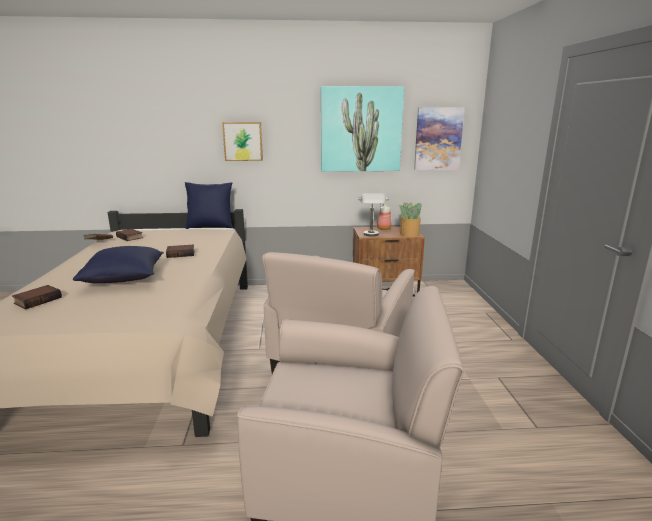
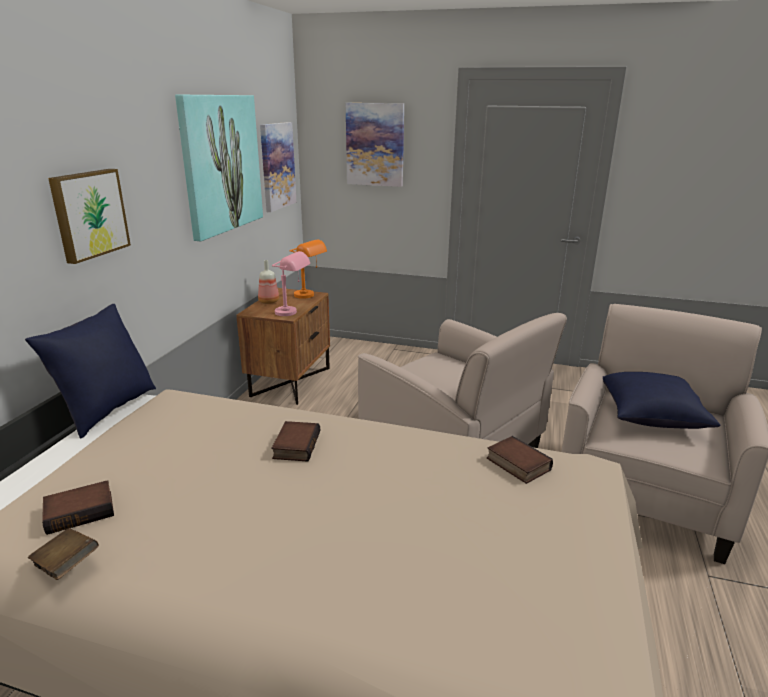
camera: 70 degrees left, 5 degrees up
book [12,285,62,309] -> book moved to [487,436,553,484]
blue pillow [73,246,164,283] -> blue pillow moved to [603,372,720,429]
grey table lamp [358,193,388,236] -> pink table lamp [272,251,310,316]
potted plant [399,202,422,237] -> orange table lamp [290,239,327,299]
none -> picture [346,103,404,187]

